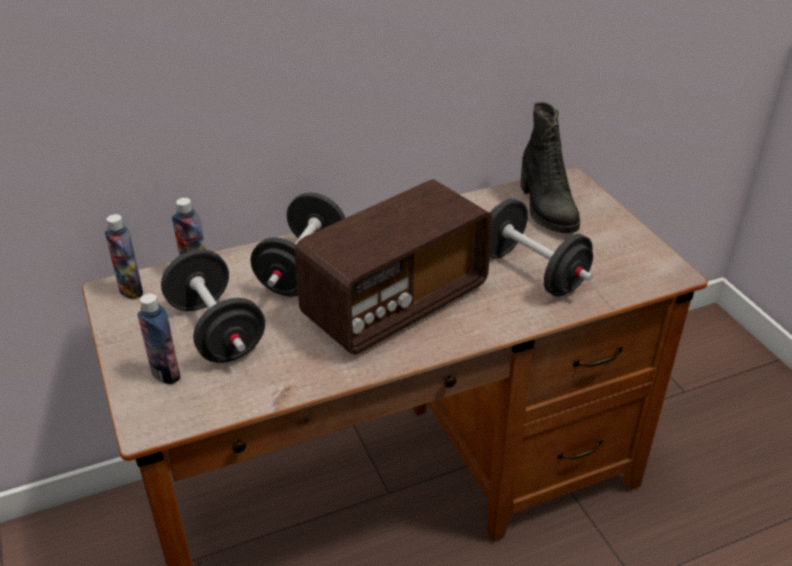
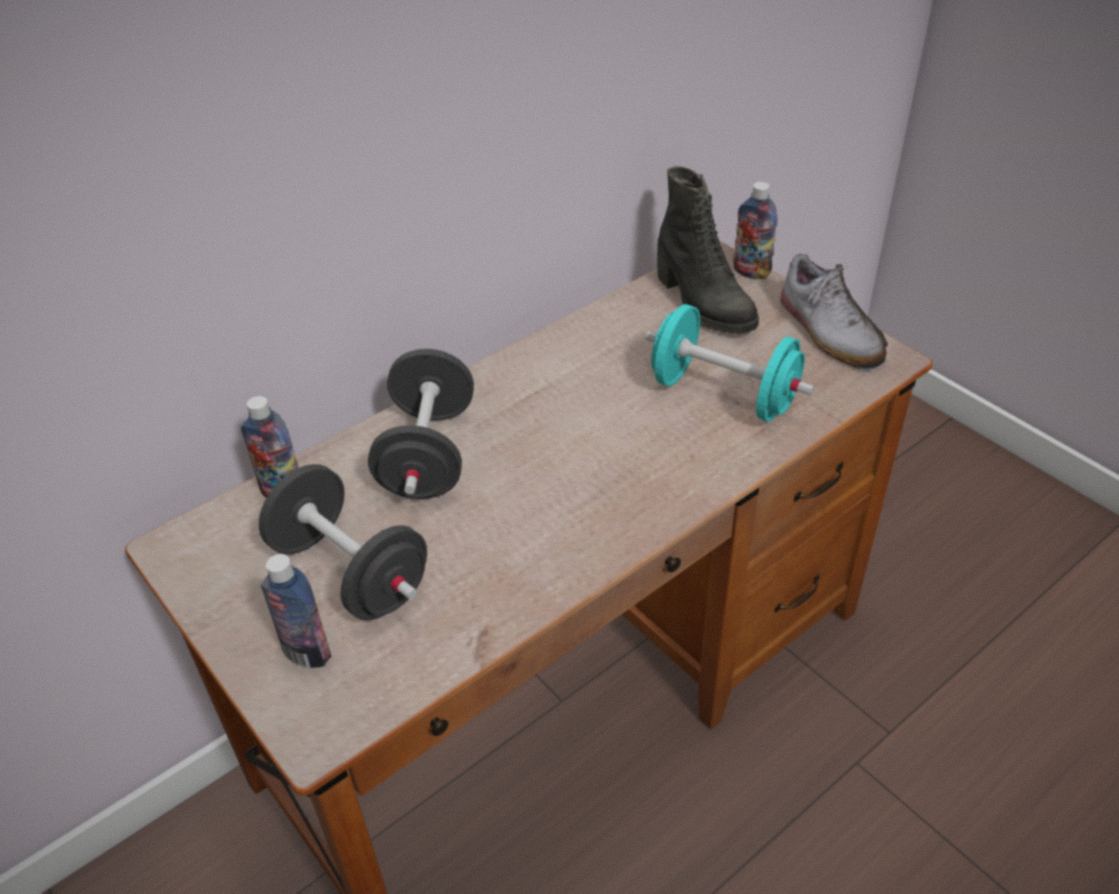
camera: 15 degrees left, 5 degrees up
bottle [105,214,143,300] -> bottle moved to [733,182,778,279]
radio [294,179,493,355] -> none
black dumbbell [489,198,593,297] -> turquoise dumbbell [646,304,814,422]
none -> shoe [780,254,888,370]

